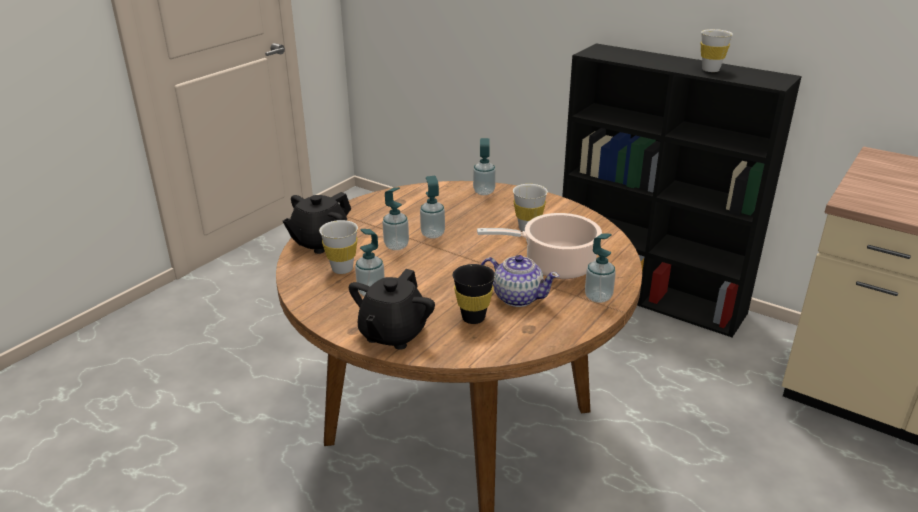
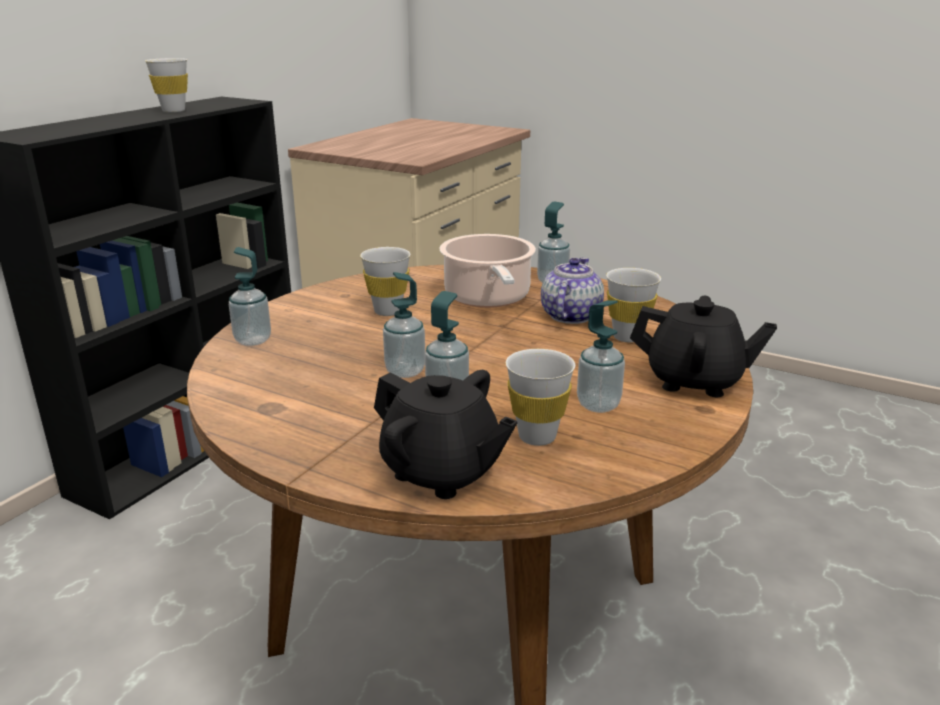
camera: 95 degrees left, 5 degrees down
black cup [453,264,495,324] -> white cup [606,268,661,343]

